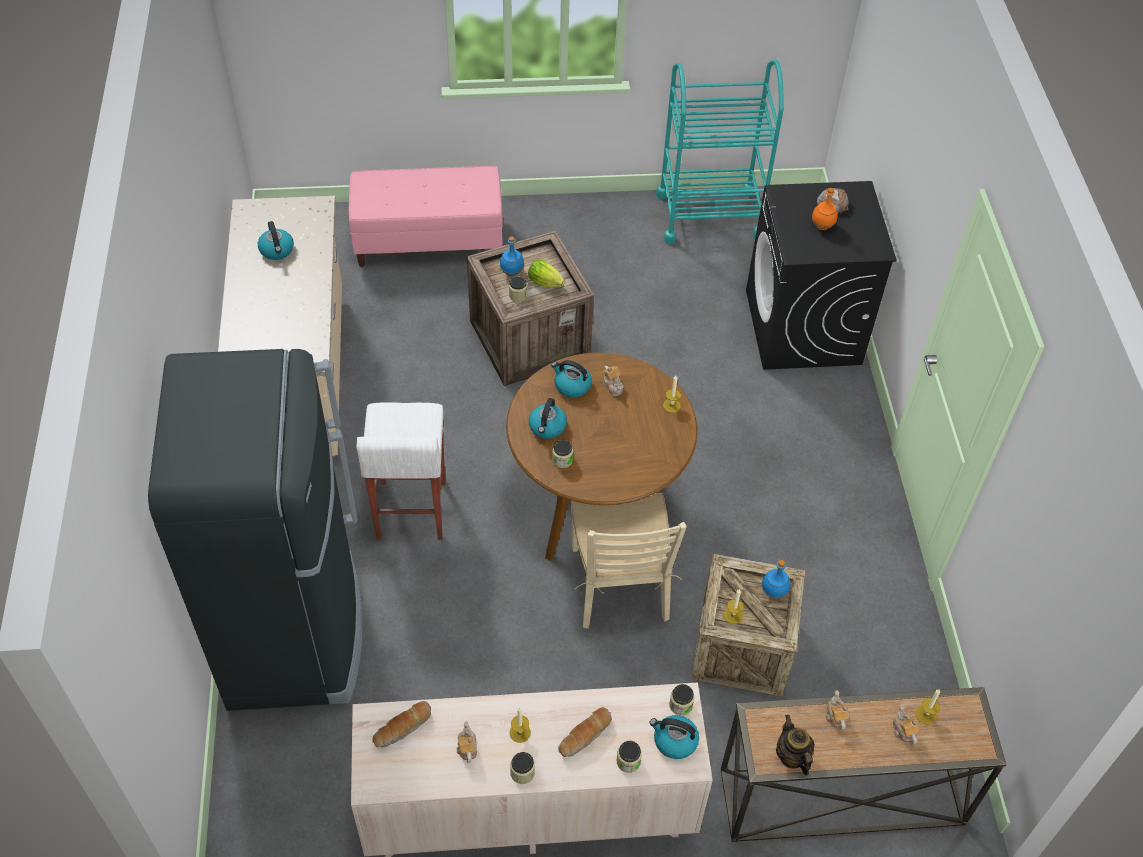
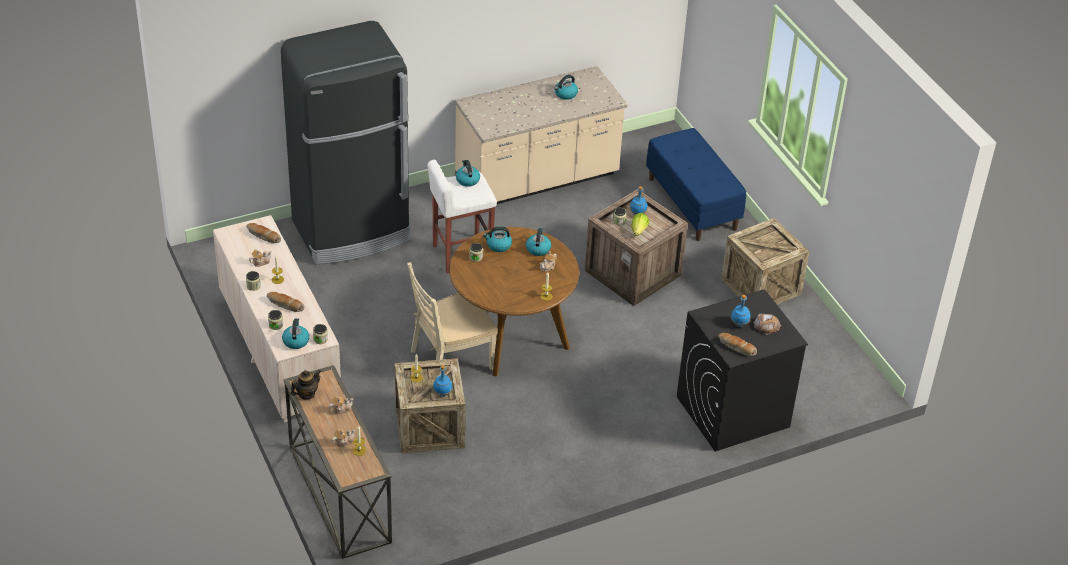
camera: 70 degrees right, 10 degrees down
pink bench [349,166,503,267] -> blue bench [646,128,746,241]
turquoise cart [656,60,784,244] -> none
orange bottle [812,188,838,230] -> blue bottle [731,295,750,327]
none -> kettle [456,160,480,187]
none -> bread [718,333,757,356]
none -> crate [721,218,810,304]

